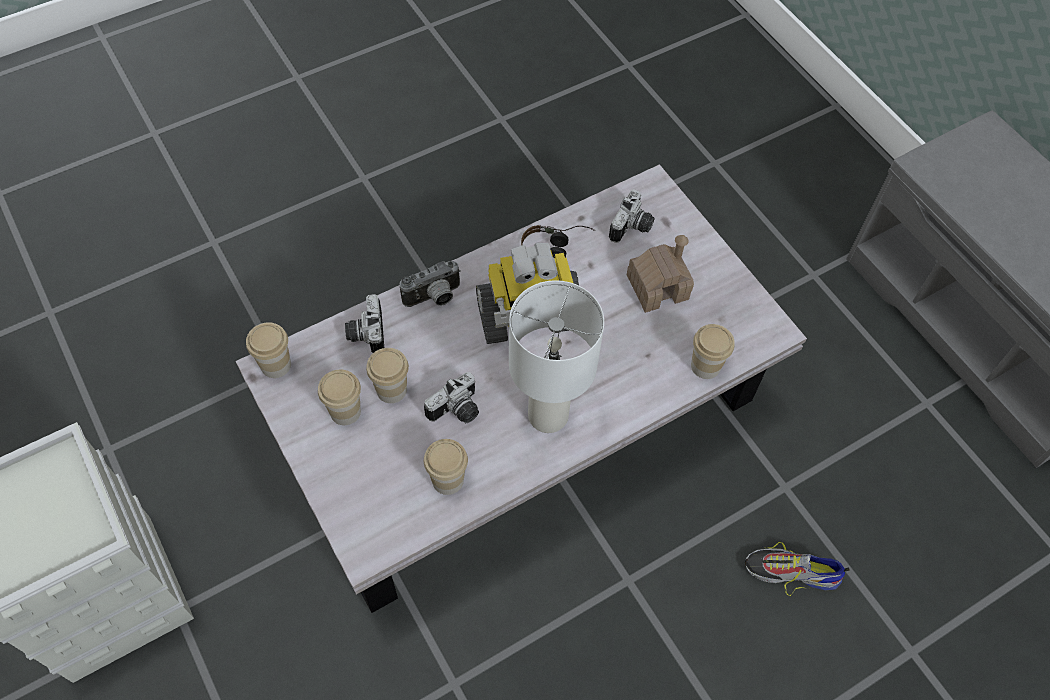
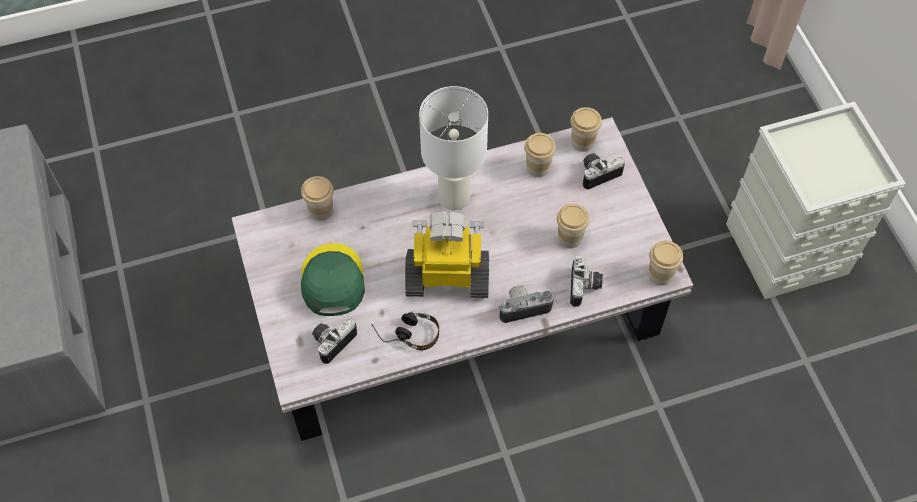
camera: 165 degrees left, 0 degrees up
cup [318,370,361,425] -> cup moved to [570,107,602,152]
camera [424,372,479,423] -> camera moved to [583,153,625,190]
toy house [627,235,694,313] -> green cap [301,243,365,316]
shoe [745,542,850,596] -> none

